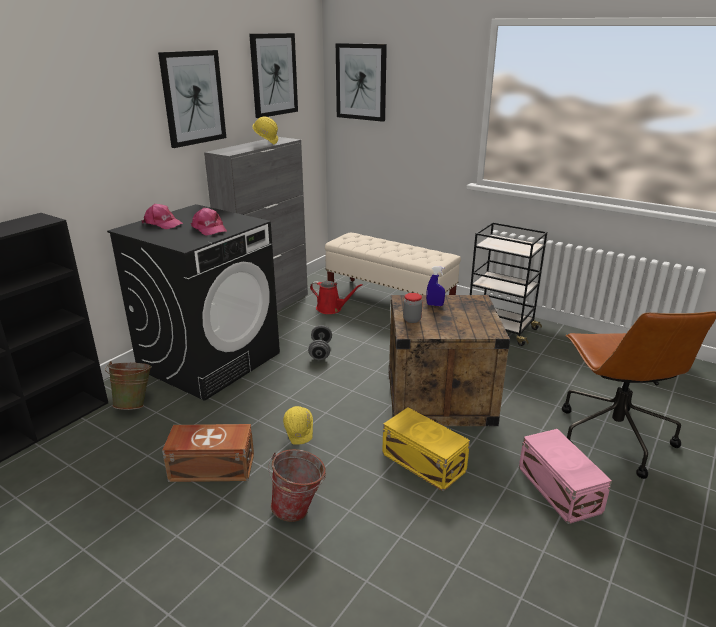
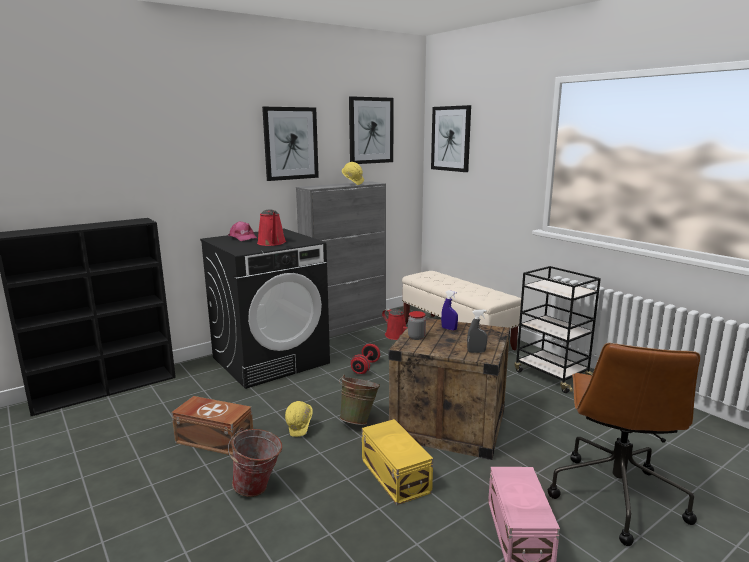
camera: 20 degrees right, 10 degrees down
green bucket [105,361,152,410] -> green bucket moved to [339,375,380,425]
pink cap [191,208,227,236] -> red watering can [257,209,286,246]
grey dumbbell [308,325,332,360] -> red dumbbell [351,344,380,374]
none -> grey spray bottle [467,309,487,353]

